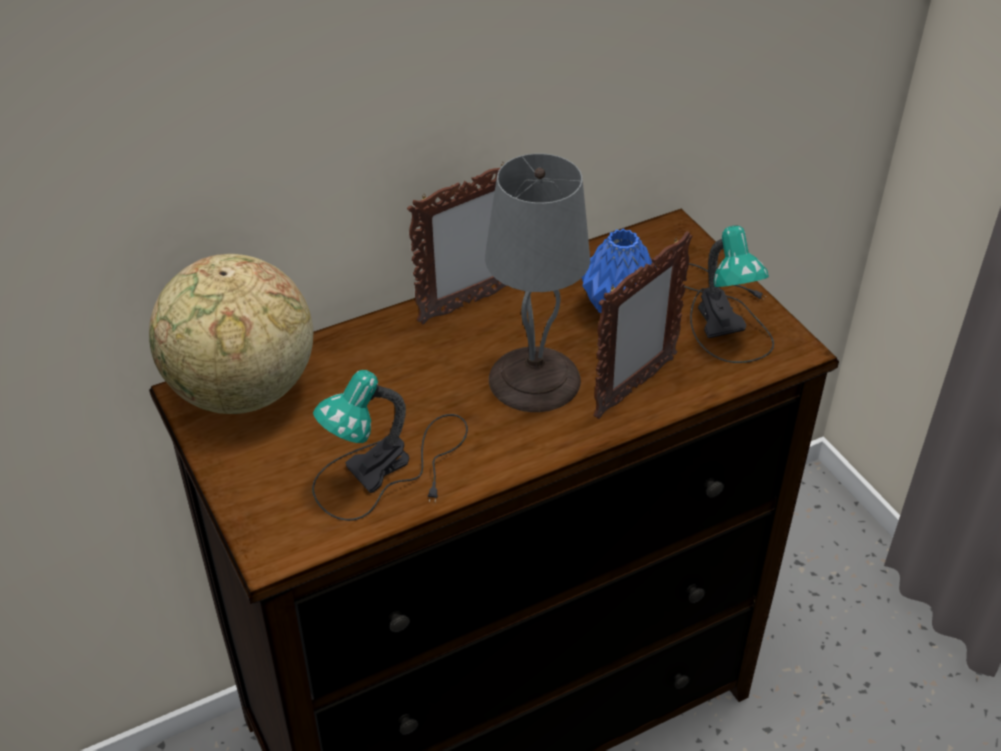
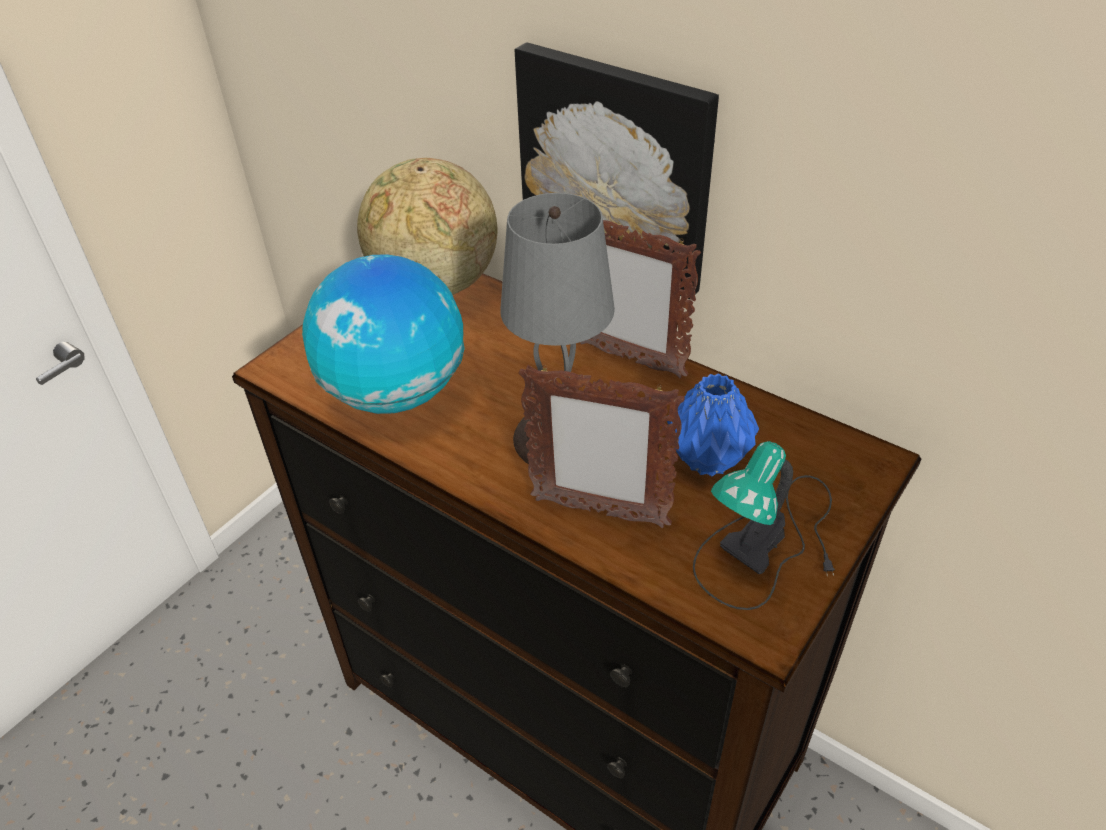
camera: 65 degrees right, 0 degrees up
table lamp [312,370,468,521] -> globe [302,254,465,414]
none -> picture [515,42,719,299]

